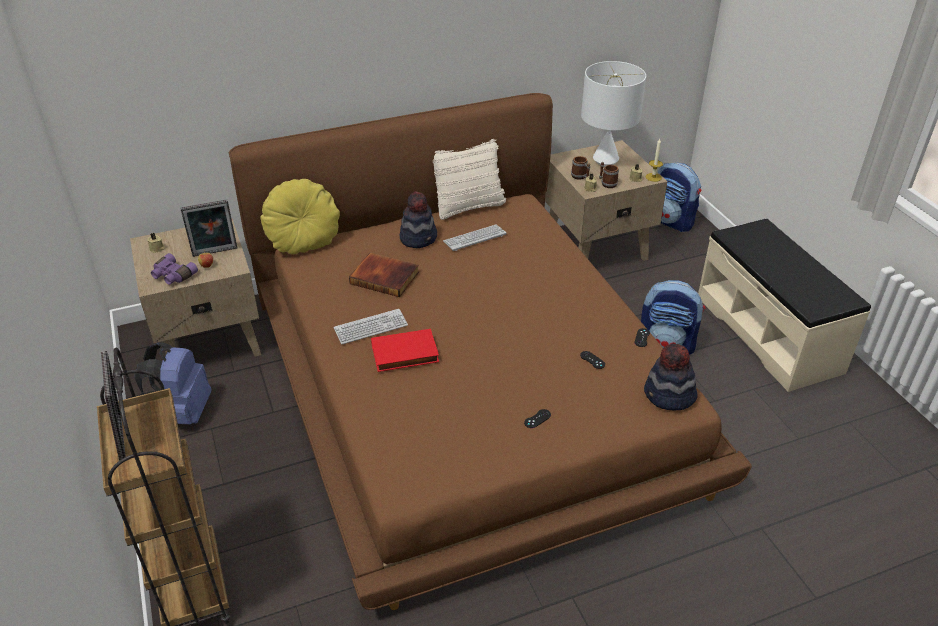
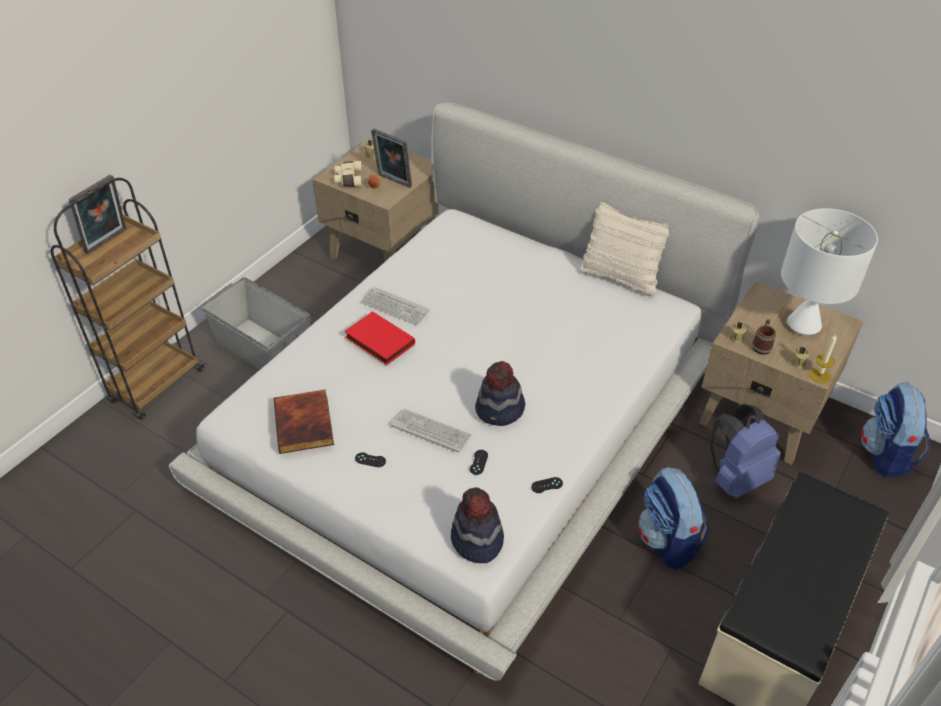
camera: 55 degrees right, 5 degrees up
blue backpack [135,342,212,425] -> blue backpack moved to [710,404,781,498]
purple binoculars [151,253,198,285] -> beige binoculars [334,161,362,187]
brown bed [229,93,752,610] -> white bed [169,103,760,681]
yellow pillow [260,179,340,255] -> none
book [349,253,419,297] -> book moved to [274,390,334,454]
hat [400,192,437,248] -> hat moved to [475,361,525,426]
keyboard [443,224,506,251] -> keyboard moved to [391,409,471,453]
mug [571,156,590,180] -> none
none -> grey storage box [201,277,311,369]

